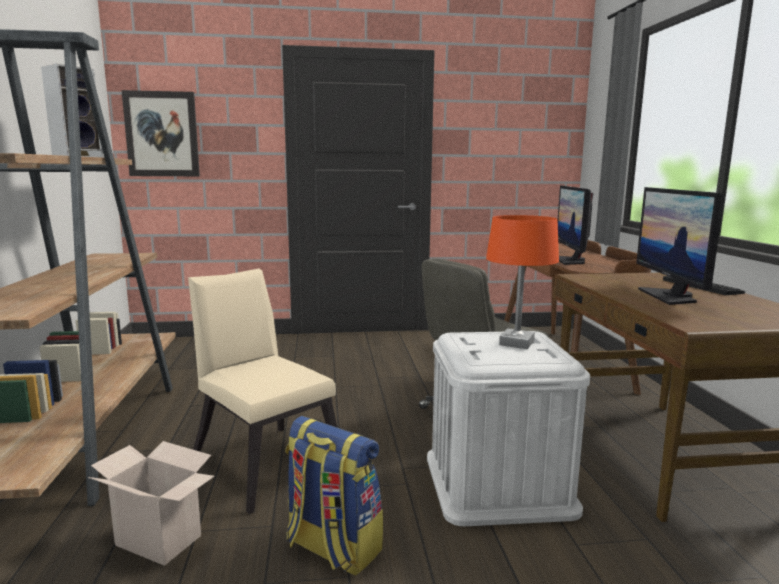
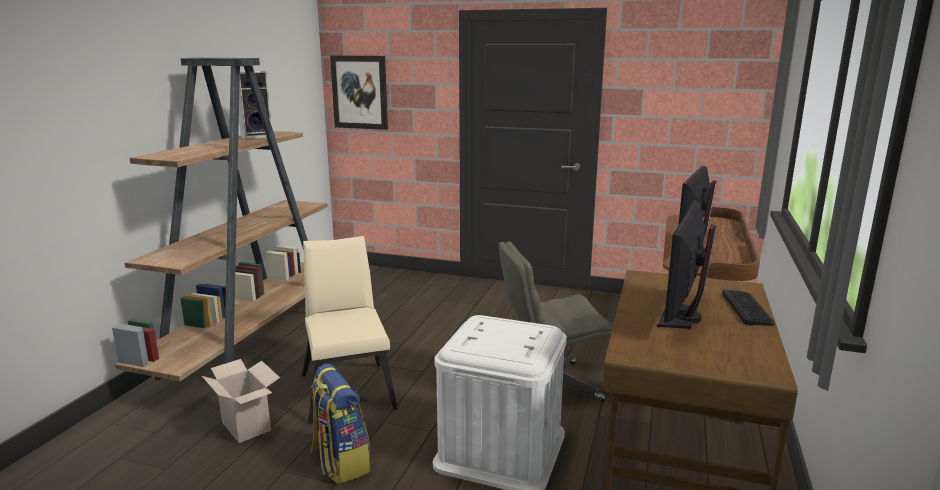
camera: 25 degrees right, 5 degrees up
orange table lamp [486,215,559,349] -> none

